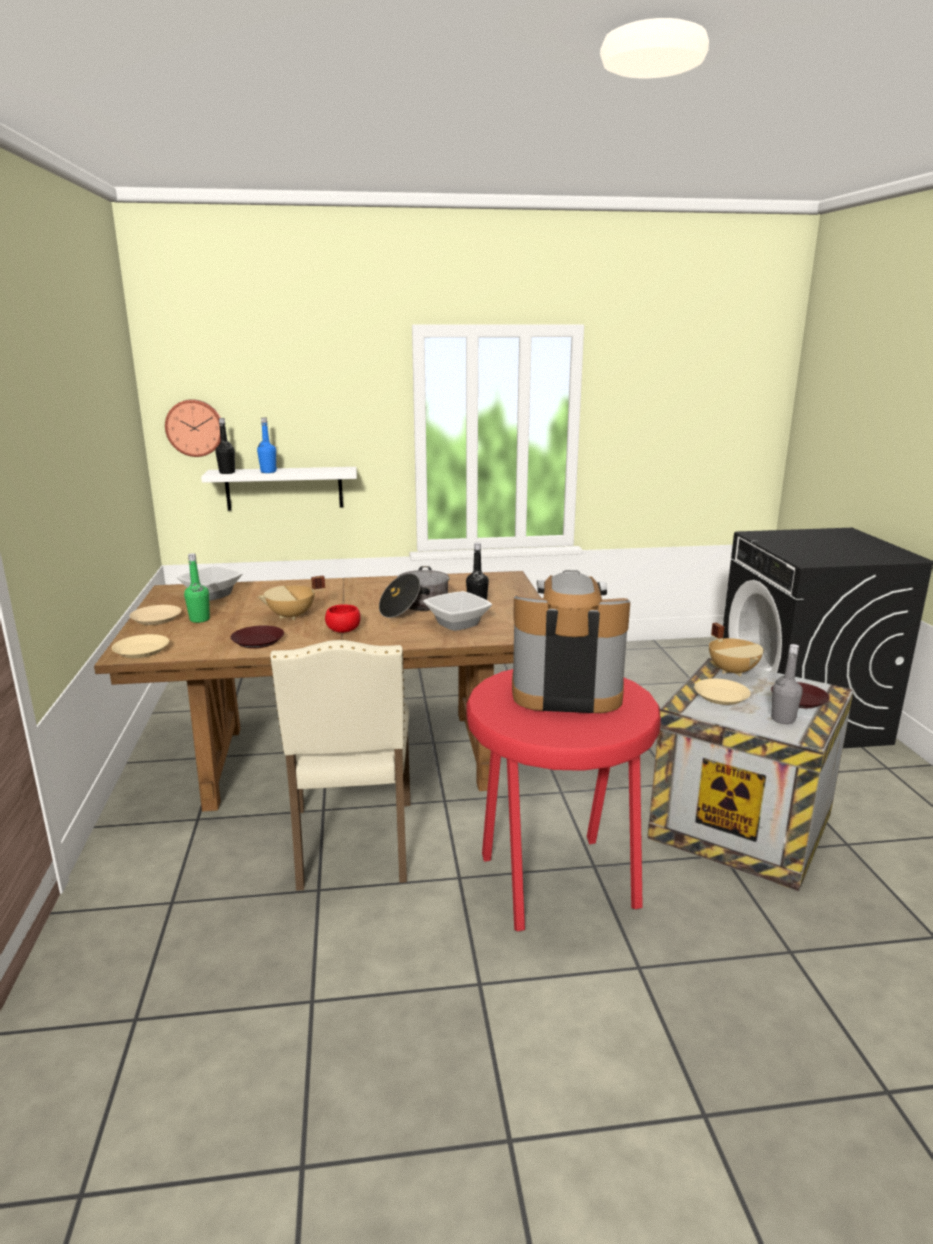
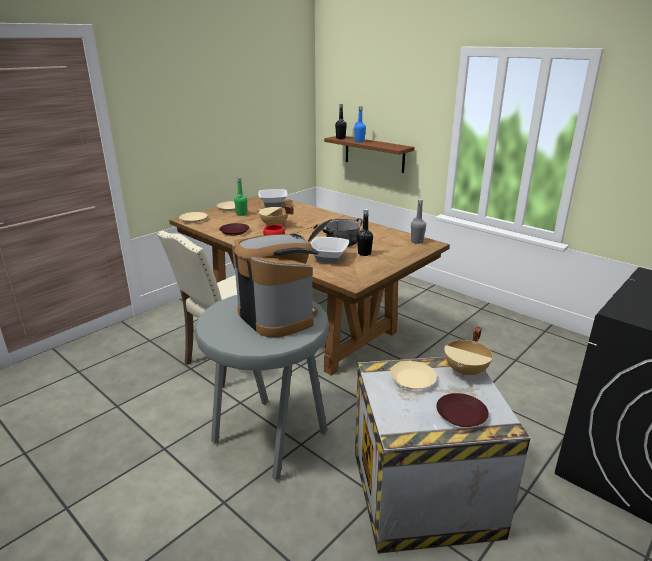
camera: 50 degrees right, 5 degrees up
wall clock [165,399,221,457] -> none
white shelf [201,467,357,511] -> brown shelf [324,136,414,173]
red stool [466,669,661,932] -> grey stool [195,295,329,480]
grey bottle [771,644,803,724] -> grey bottle moved to [411,199,426,244]

